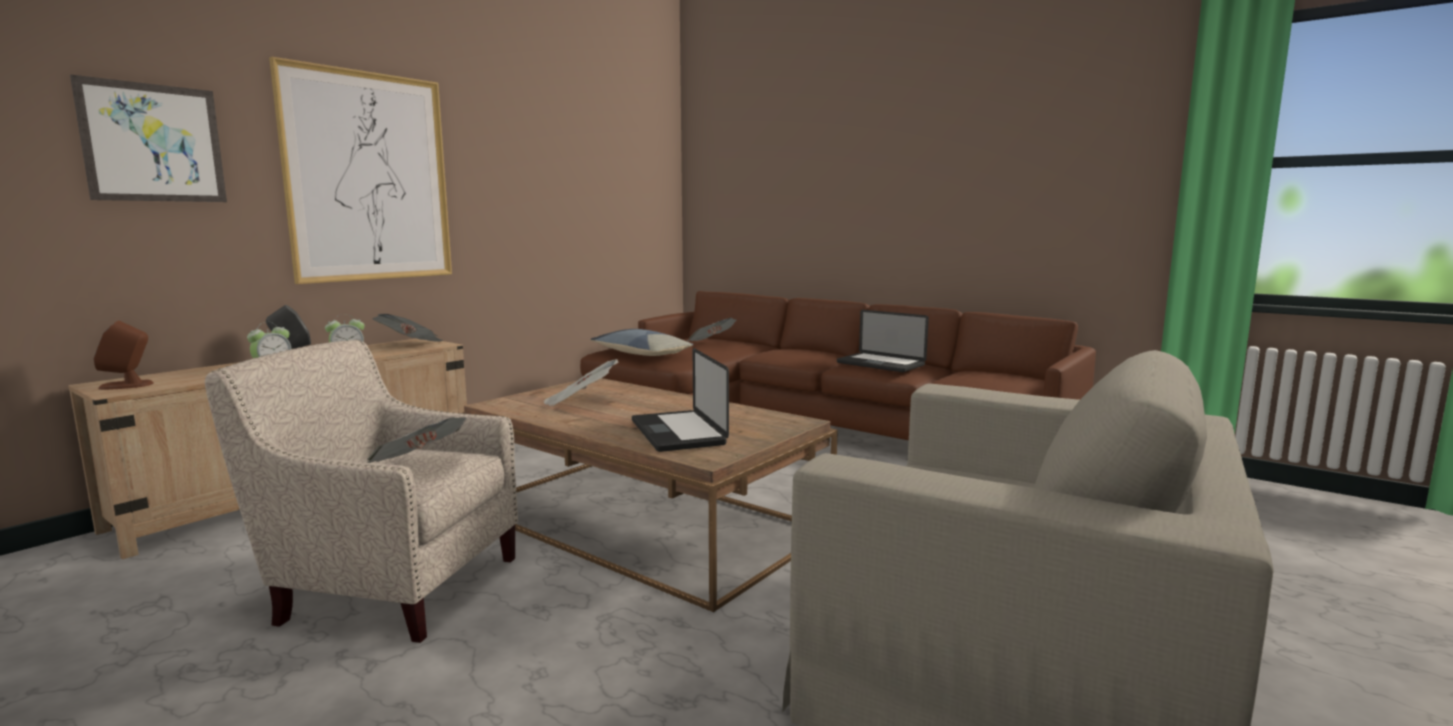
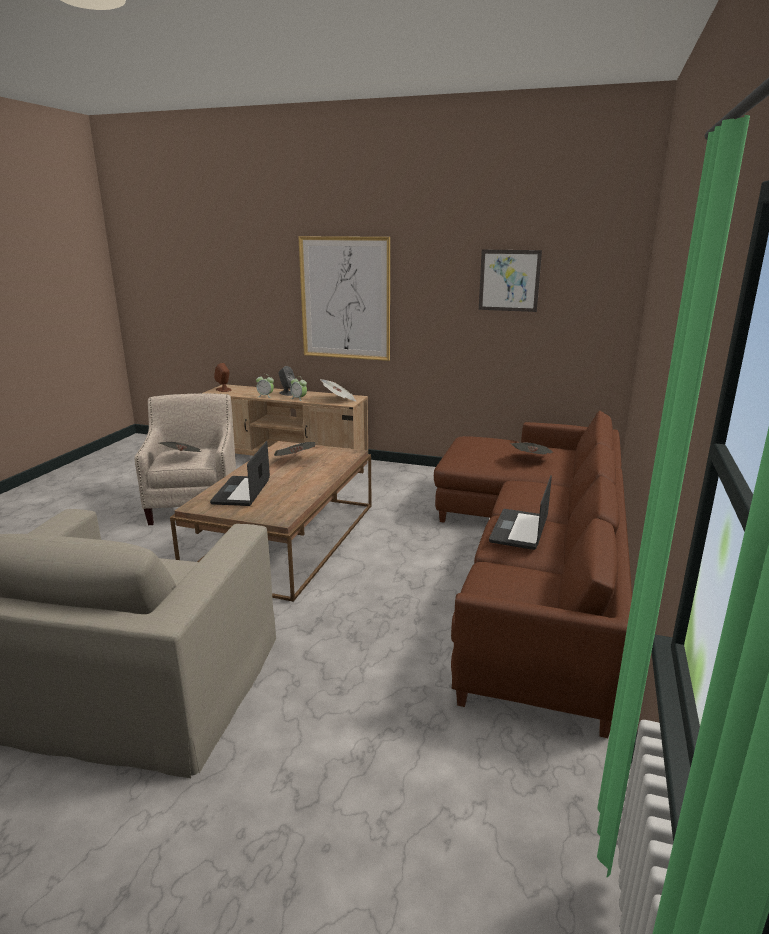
camera: 70 degrees right, 10 degrees up
picture [70,75,227,202] -> picture moved to [479,250,542,312]
pillow [591,329,693,356] -> none
laptop [632,348,729,452] -> laptop turned 45 degrees counterclockwise [210,441,270,506]

